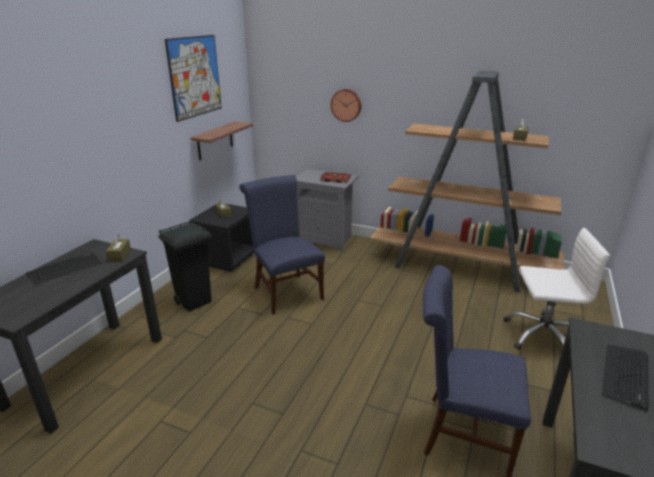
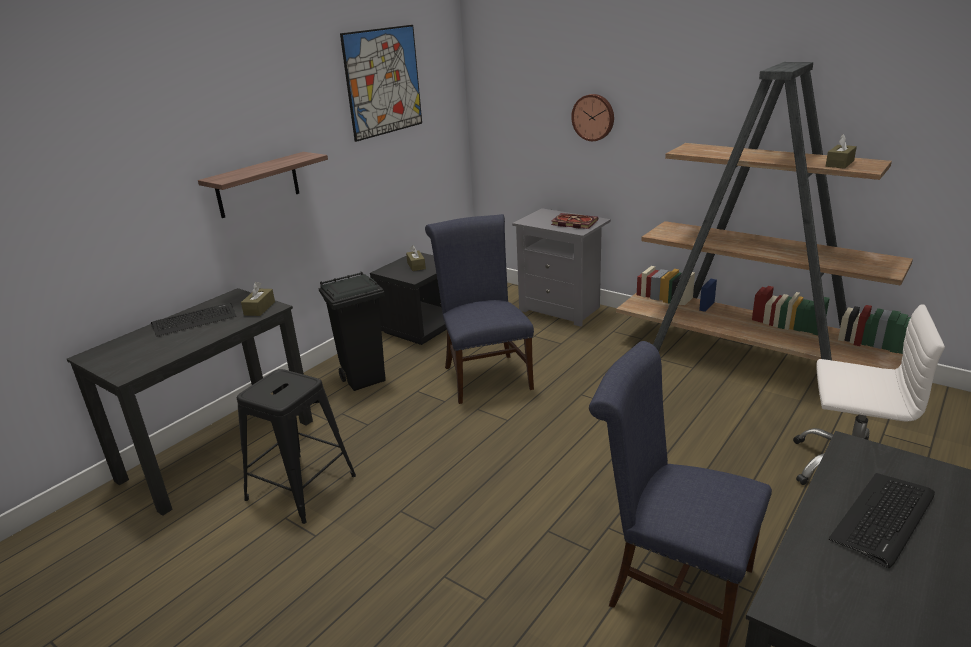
camera: 15 degrees right, 0 degrees up
shelf [190,121,253,160] -> shelf moved to [198,152,328,218]
none -> black stool [237,369,356,524]

